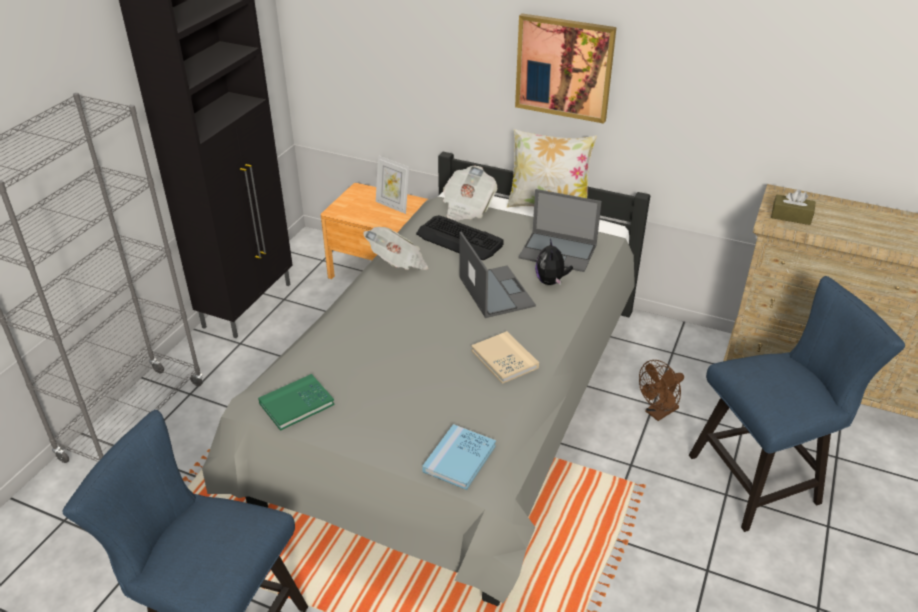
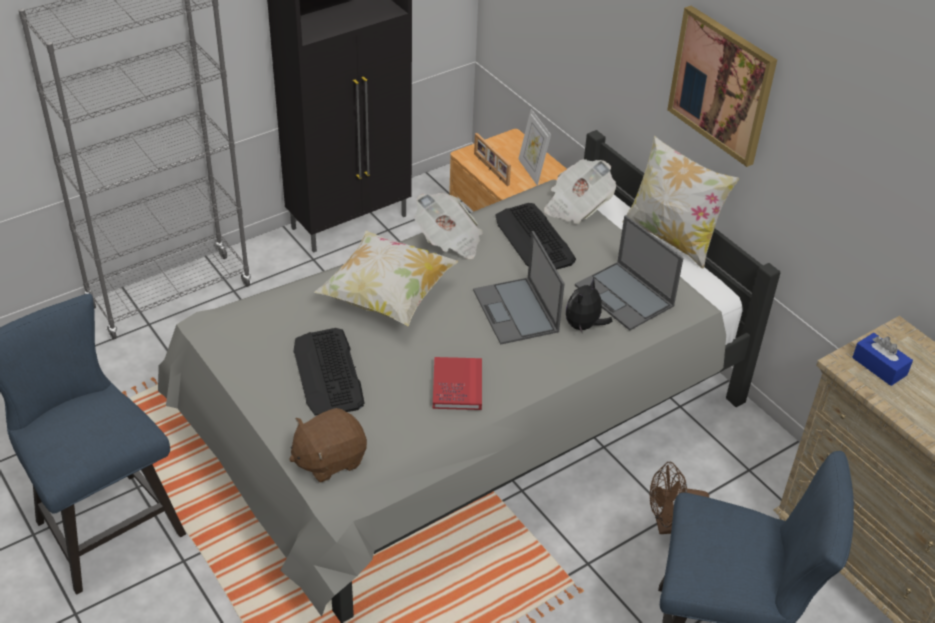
camera: 30 degrees right, 5 degrees up
green book [258,374,335,431] -> none
blue book [422,424,496,490] -> brown plush toy [289,408,367,482]
laptop [459,232,536,318] -> laptop turned 150 degrees clockwise [473,231,565,345]
beige book [471,331,539,384] -> red book [433,357,482,410]
brown tissue box [771,189,816,225] -> blue tissue box [852,333,913,386]
none -> keyboard [293,328,365,416]
none -> pillow [314,231,458,326]
none -> picture frame [474,133,511,186]

